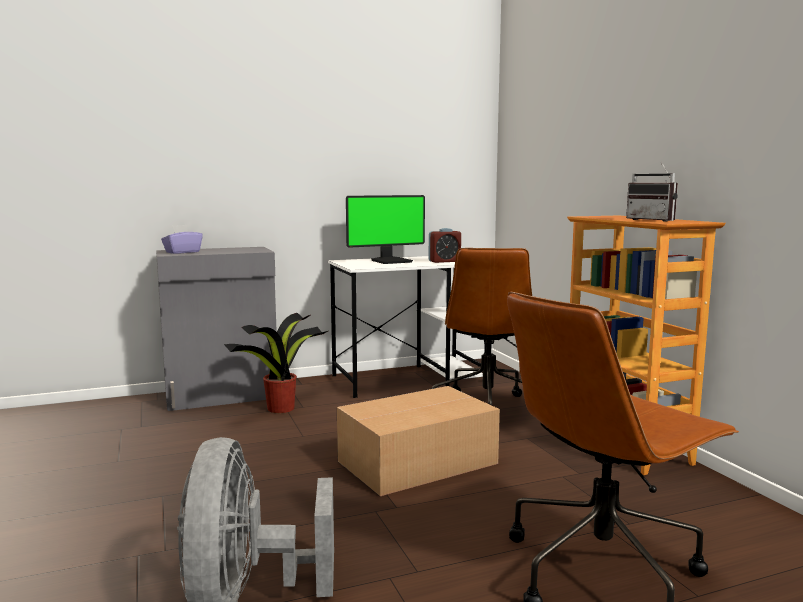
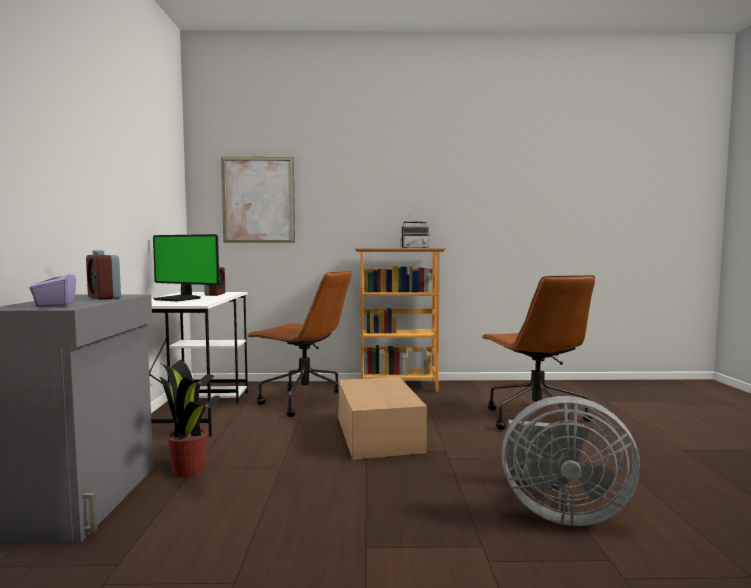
camera: 70 degrees left, 5 degrees down
monitor [346,195,425,264] -> monitor turned 120 degrees clockwise [153,234,219,302]
none -> alarm clock [86,250,121,300]
none -> picture [221,157,295,243]

